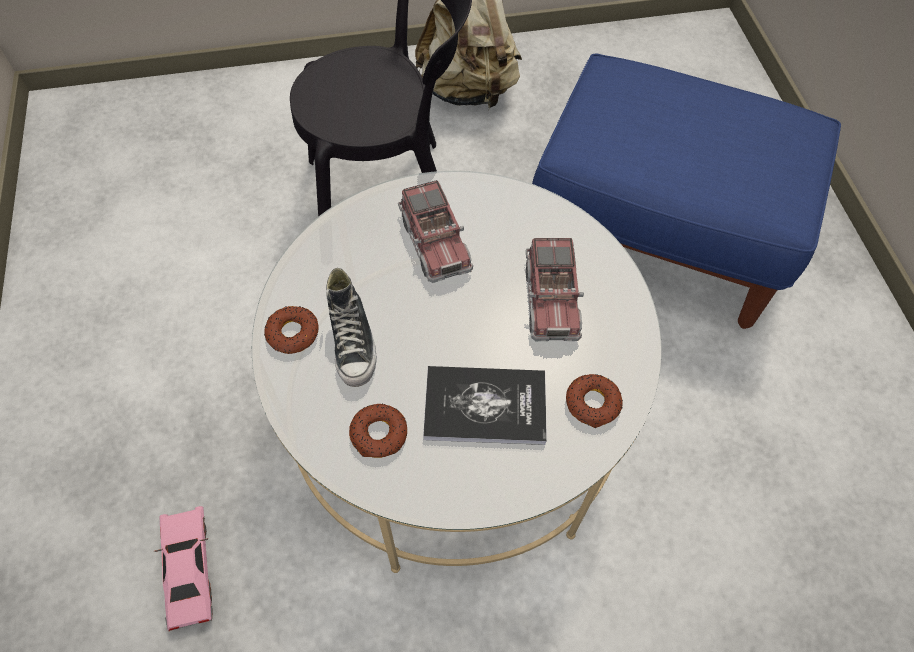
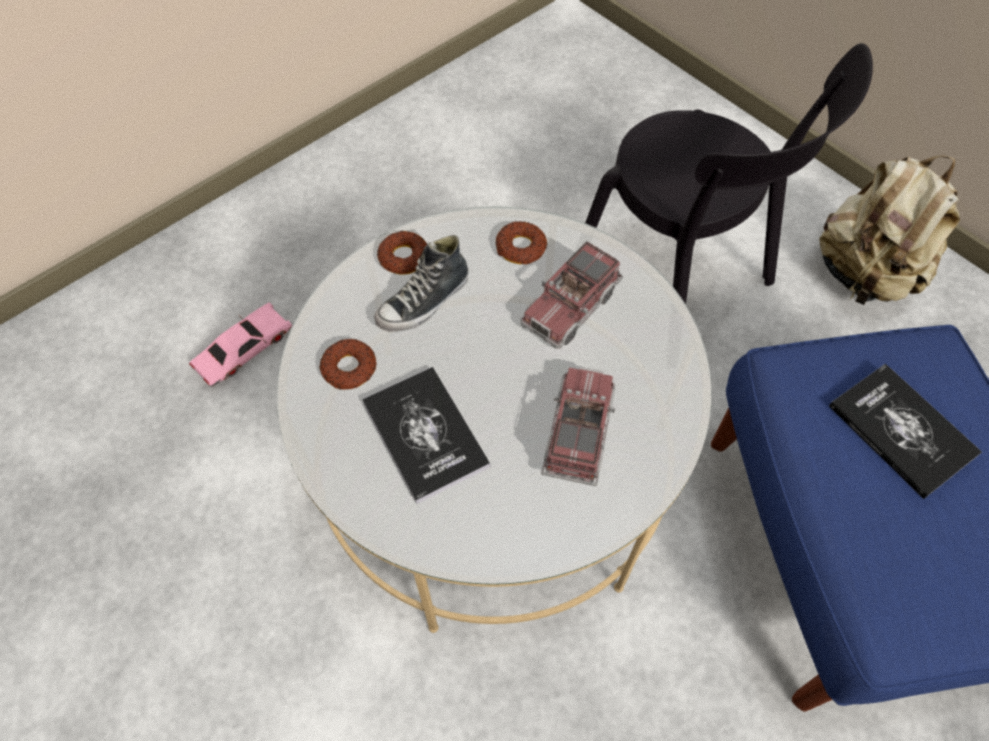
camera: 60 degrees right, 0 degrees up
toy truck [526,238,584,341] -> toy truck turned 135 degrees clockwise [541,367,616,486]
donut [566,374,623,428] -> donut moved to [496,221,547,264]
none -> book [829,363,982,499]

